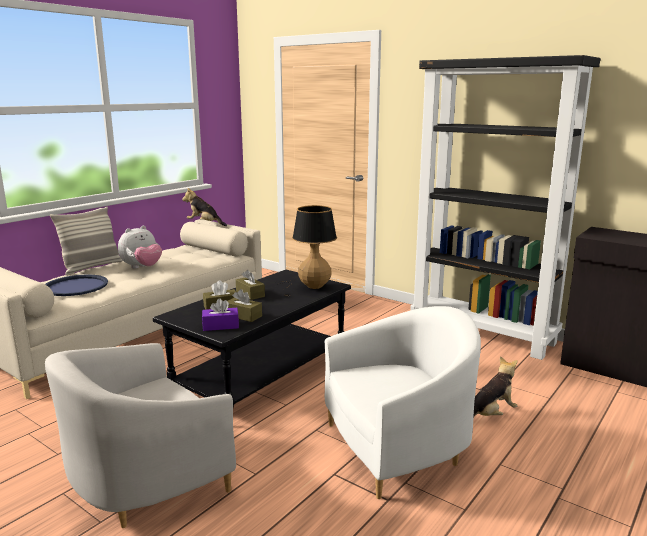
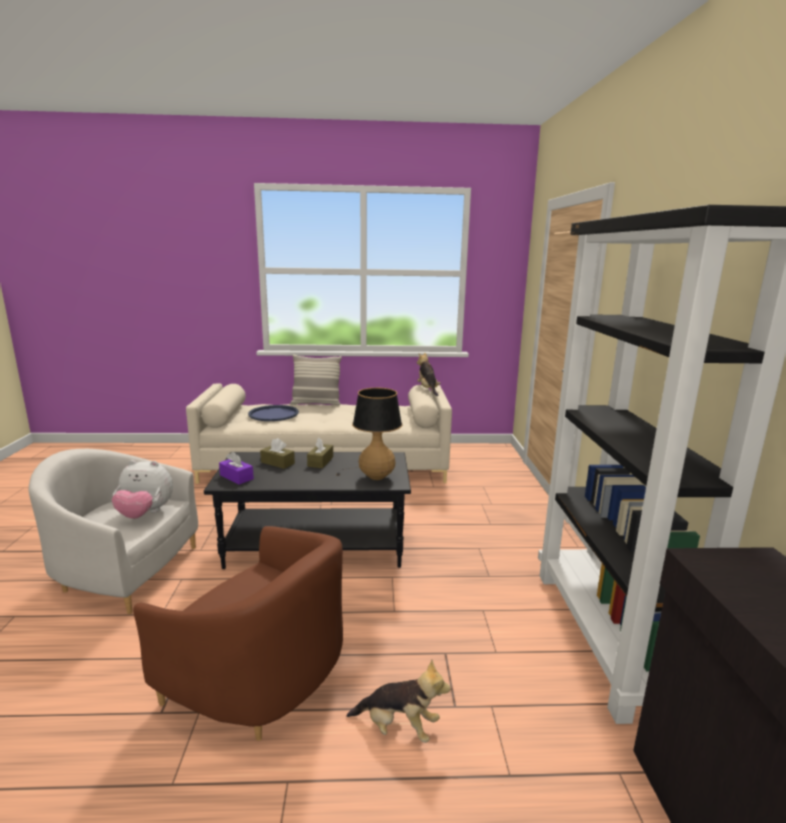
camera: 50 degrees right, 0 degrees up
plush toy [118,226,162,269] -> plush toy moved to [112,460,173,519]
brown tissue box [228,289,262,322] -> none
white armchair [325,306,481,499] -> brown armchair [133,526,343,741]

